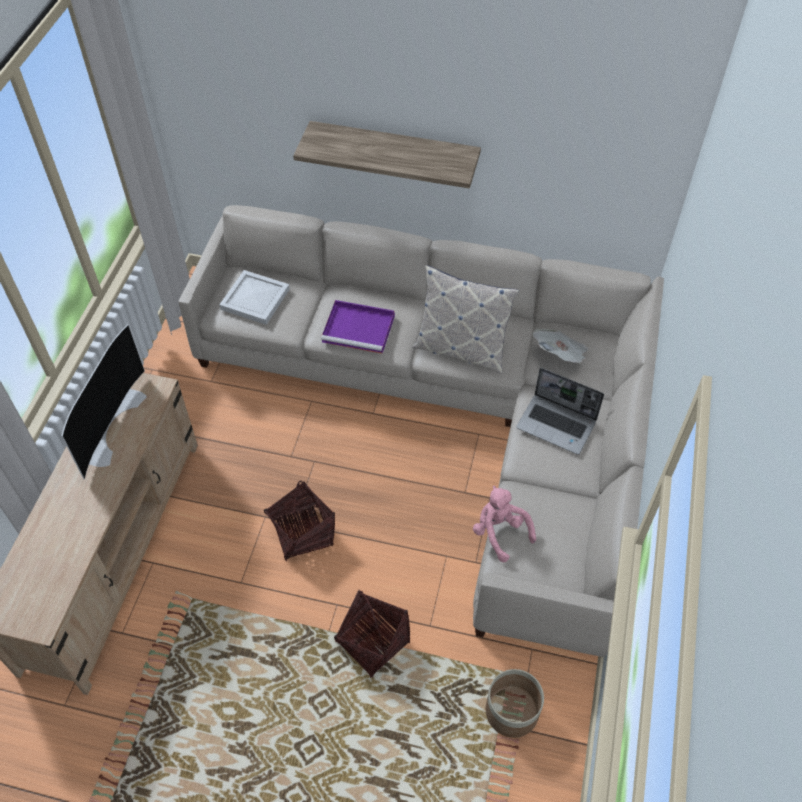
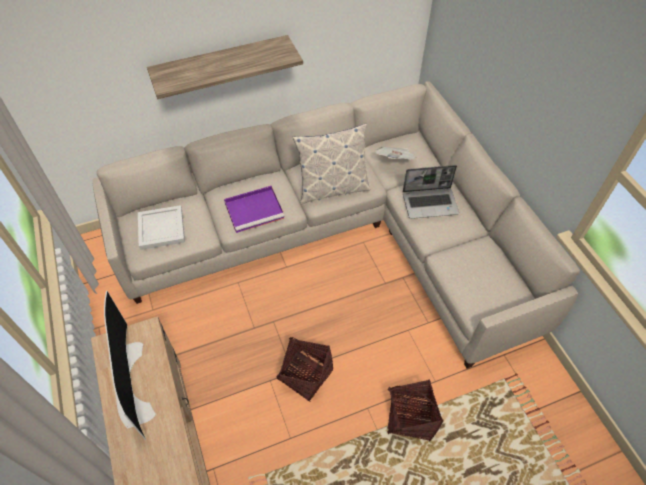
camera: 35 degrees left, 0 degrees up
pink plush toy [473,486,536,562] -> none
planter [486,669,544,738] -> none

